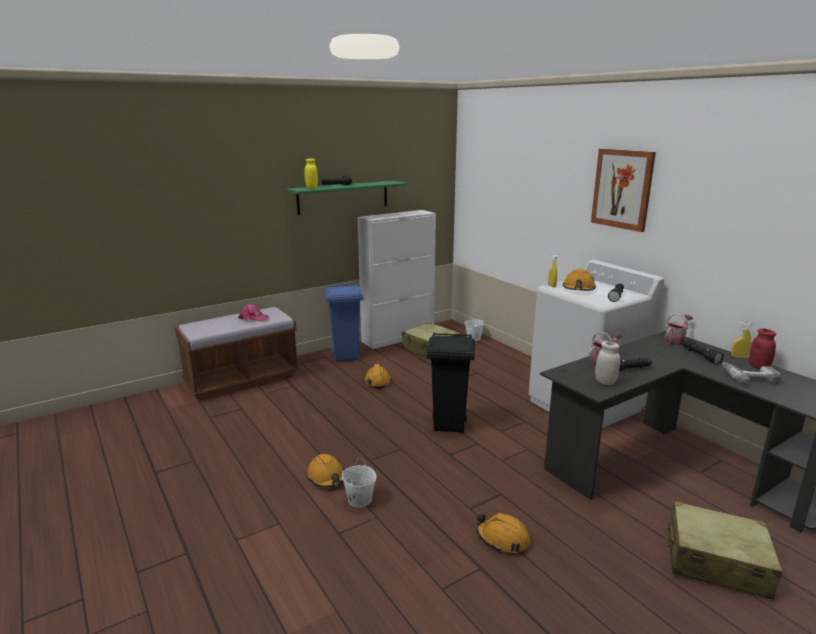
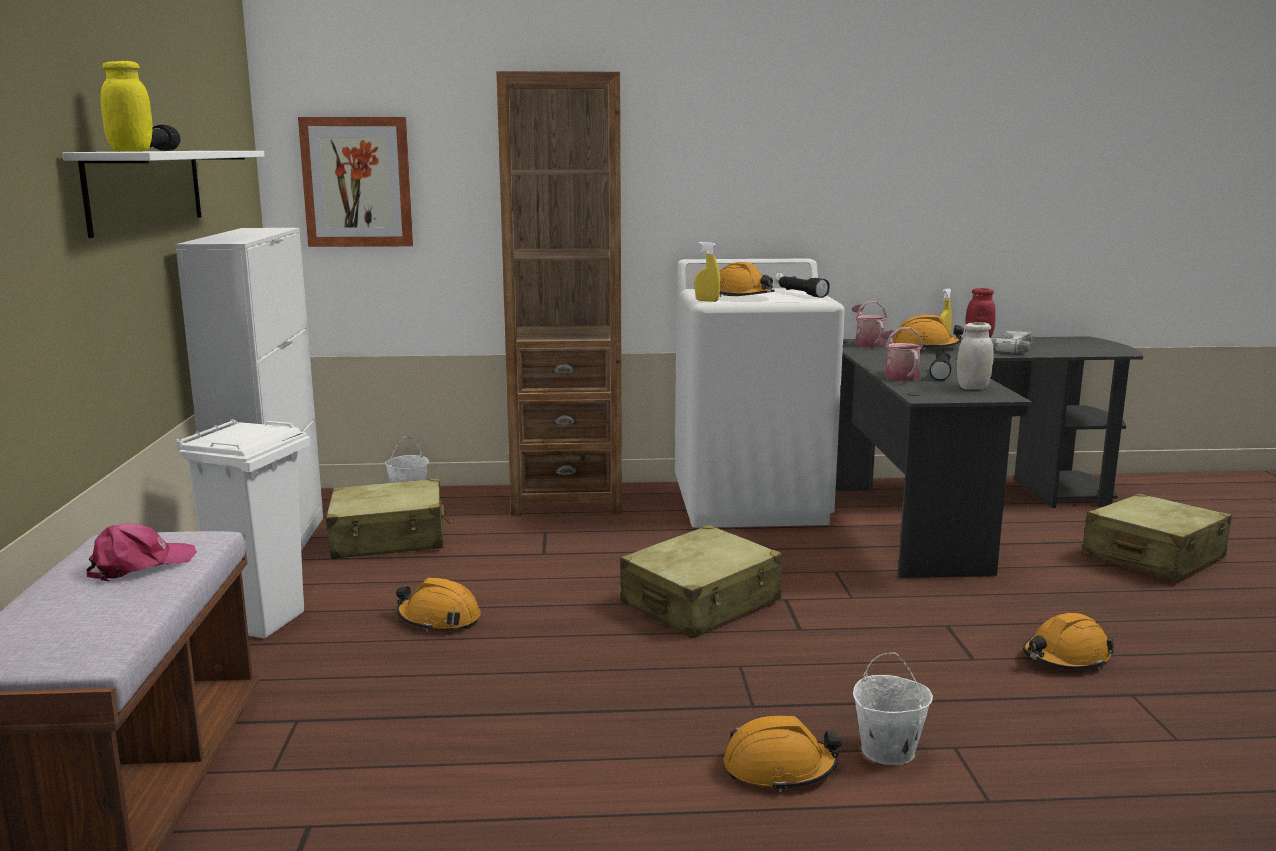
camera: 60 degrees left, 5 degrees down
green shelf [286,181,407,215] -> white shelf [62,151,265,238]
blue trash can [324,284,363,362] -> white trash can [175,419,311,639]
black trash can [427,332,475,433] -> beige suitcase [620,525,782,638]
picture [591,149,656,232] -> picture moved to [298,117,413,247]
black flashlight [682,340,724,364] -> orange hard hat [893,315,964,350]
none -> brown bookcase [496,71,622,516]

